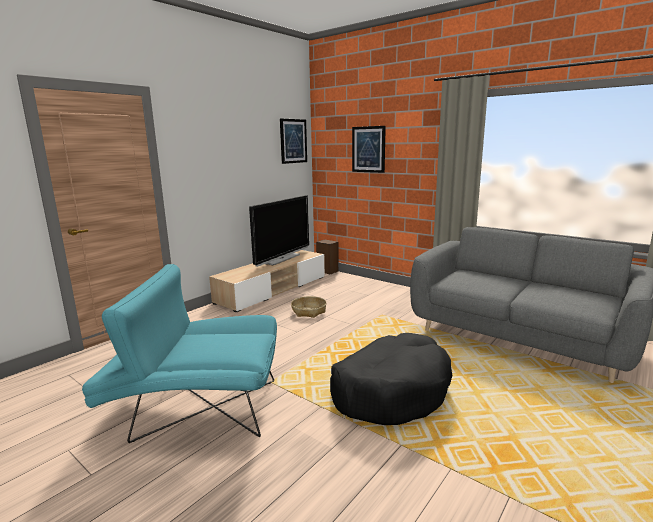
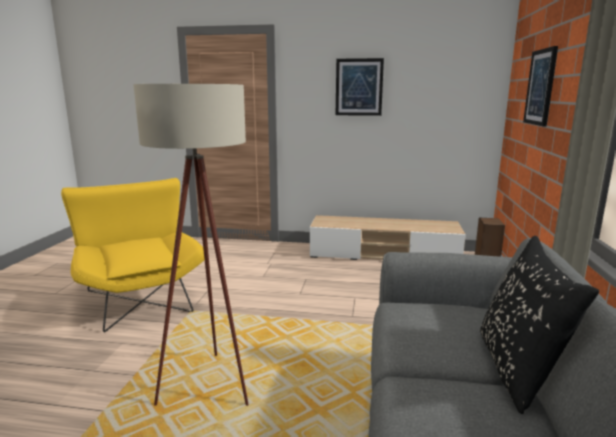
camera: 60 degrees right, 0 degrees up
turquoise armchair [82,264,277,443] -> yellow armchair [61,178,205,333]
television [249,195,309,267] -> none
picture [280,119,307,164] -> picture moved to [336,58,384,116]
basket [291,296,326,318] -> none
black dog bed [330,333,453,425] -> beige floor lamp [133,84,249,406]
none -> black pillow [480,236,599,414]

